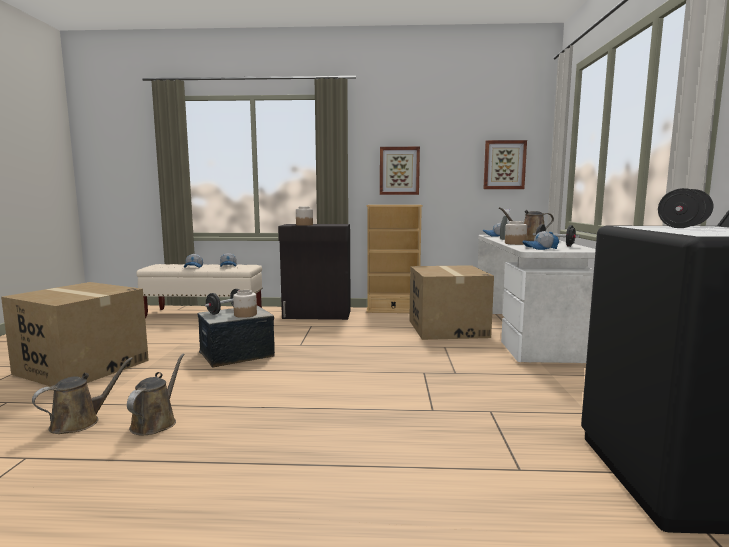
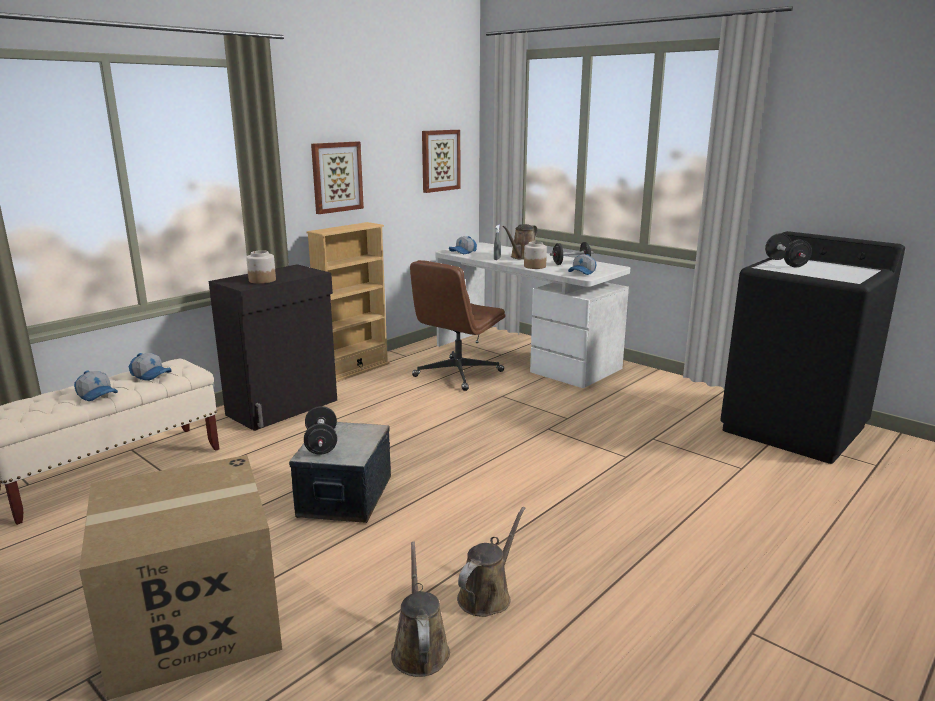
camera: 50 degrees left, 10 degrees up
brown watering can [127,353,184,435] -> brown watering can turned 75 degrees clockwise [457,507,526,617]
jar [233,290,257,318] -> none
cardboard box [409,265,494,340] -> brown office chair [410,260,505,391]

